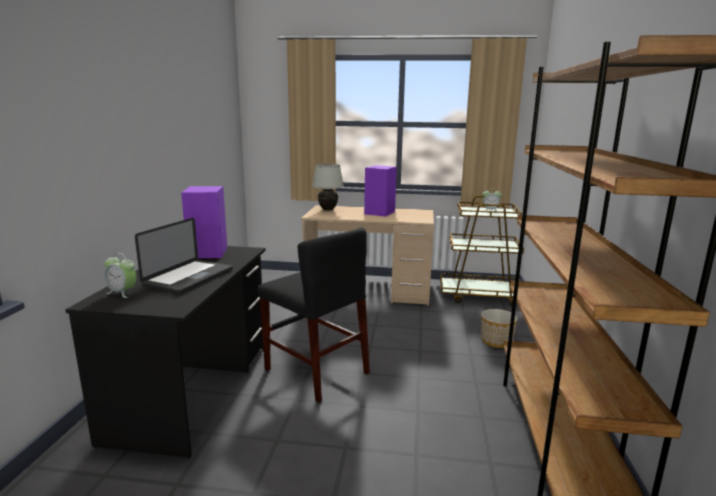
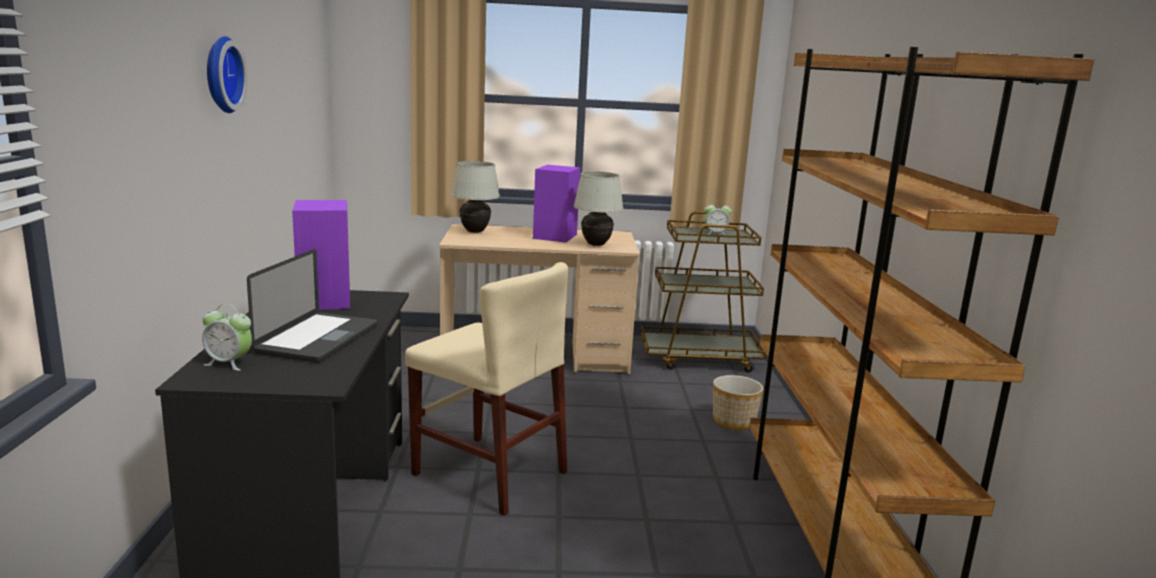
camera: 10 degrees left, 0 degrees up
black chair [258,227,370,403] -> beige chair [405,262,568,516]
none -> wall clock [207,36,247,113]
none -> white table lamp [573,172,624,246]

